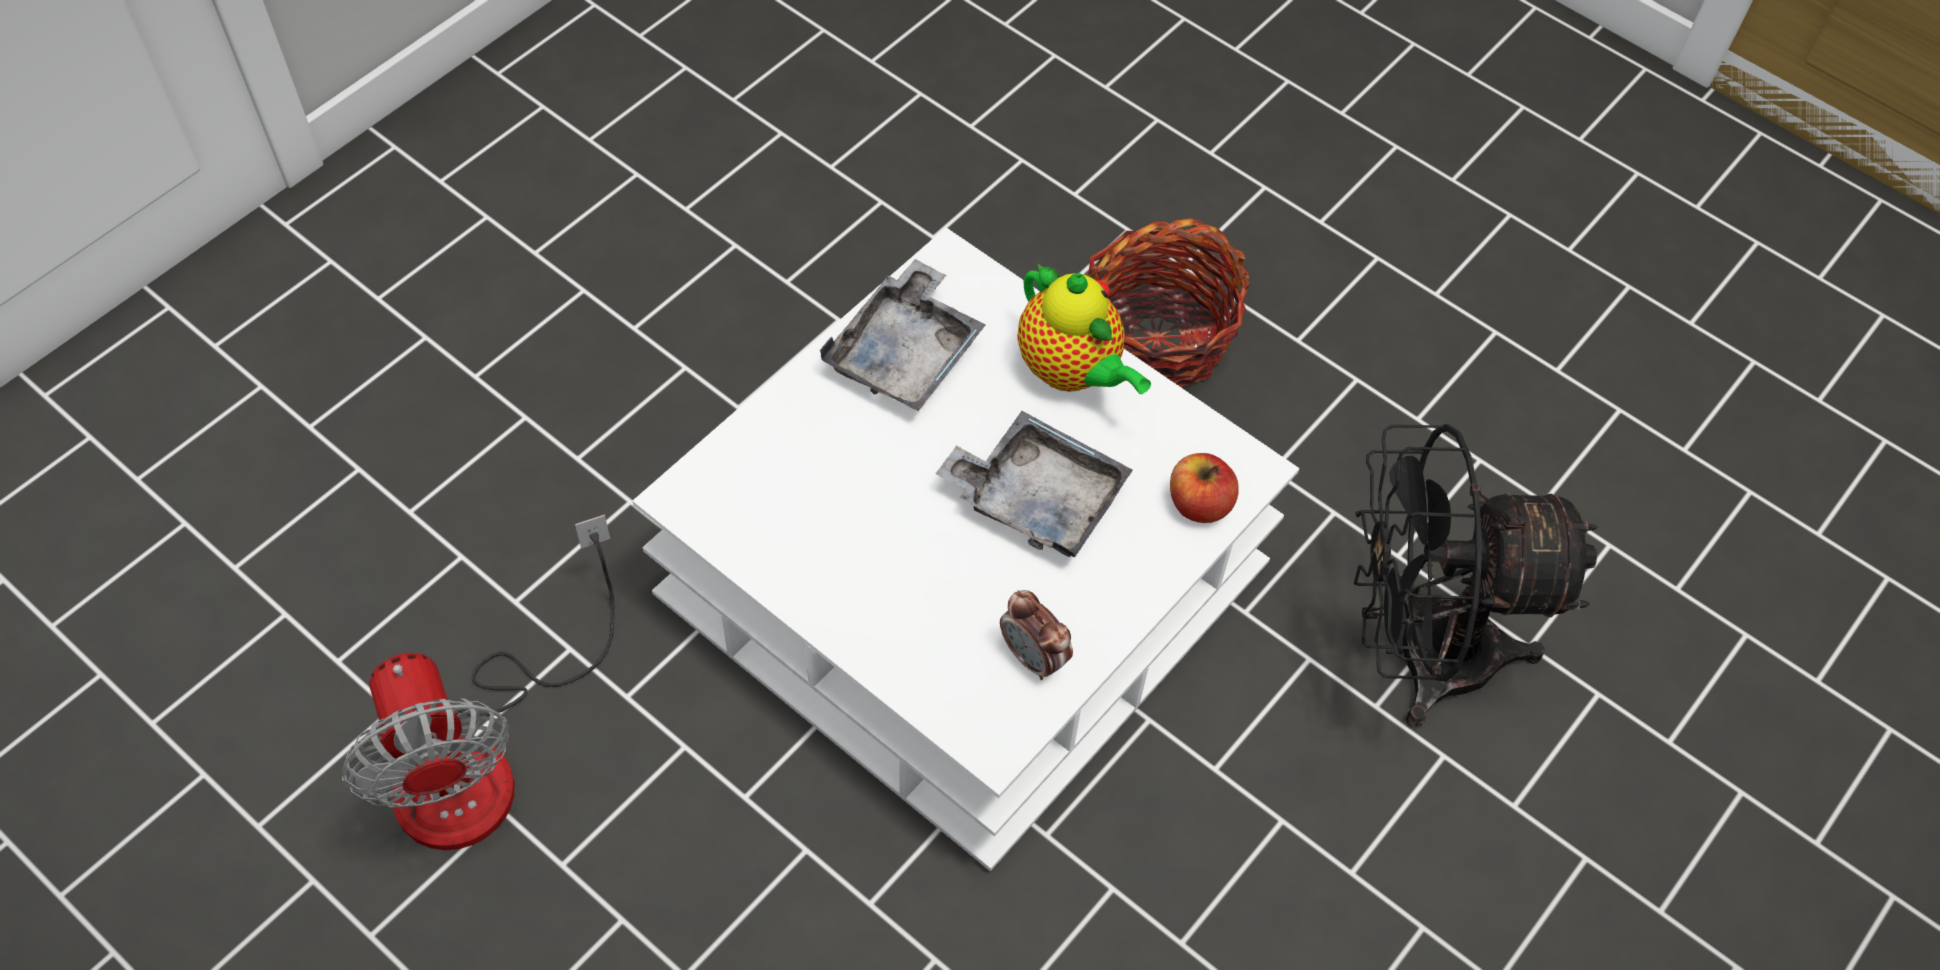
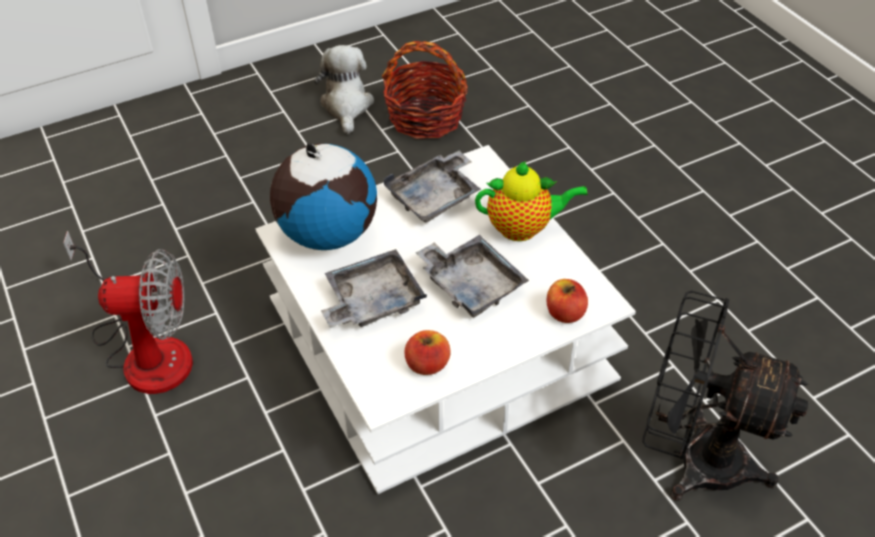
camera: 25 degrees right, 10 degrees down
fan [342,514,615,850] -> fan turned 90 degrees counterclockwise [63,231,193,394]
alarm clock [1000,590,1073,680] -> apple [405,330,450,375]
teapot [1017,263,1151,394] -> teapot turned 75 degrees counterclockwise [475,161,588,241]
basket [1087,218,1251,388] -> basket moved to [382,41,468,139]
none -> globe [270,143,377,250]
none -> plush toy [314,45,374,134]
none -> grey tray [321,249,427,328]

